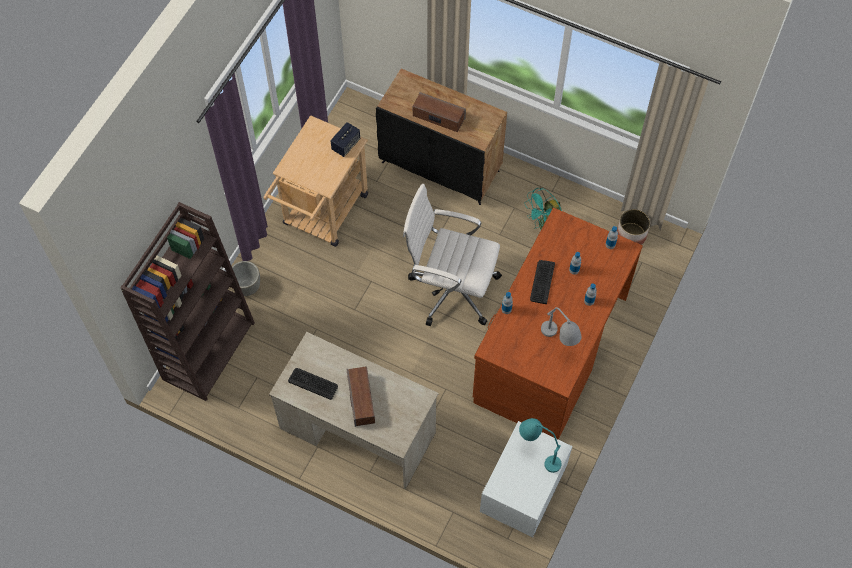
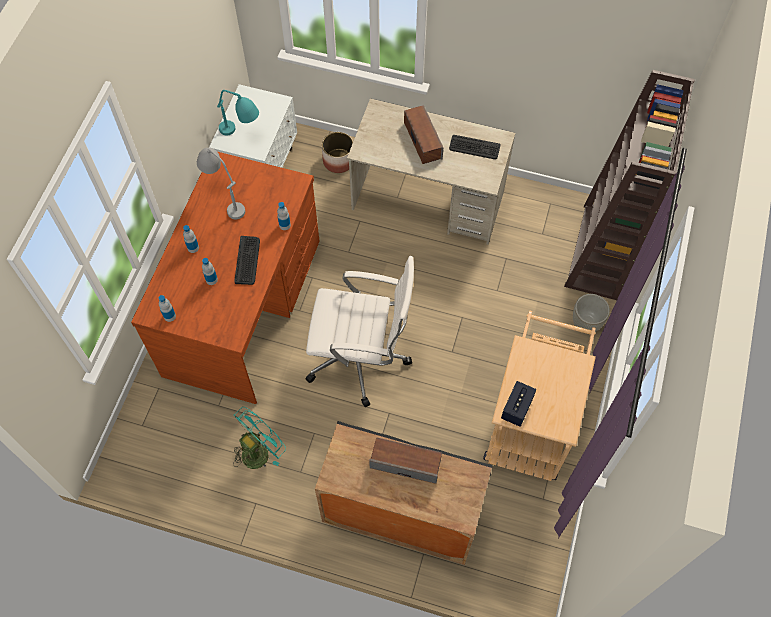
camera: 170 degrees right, 0 degrees up
planter [617,209,650,245] -> planter moved to [322,132,353,173]

